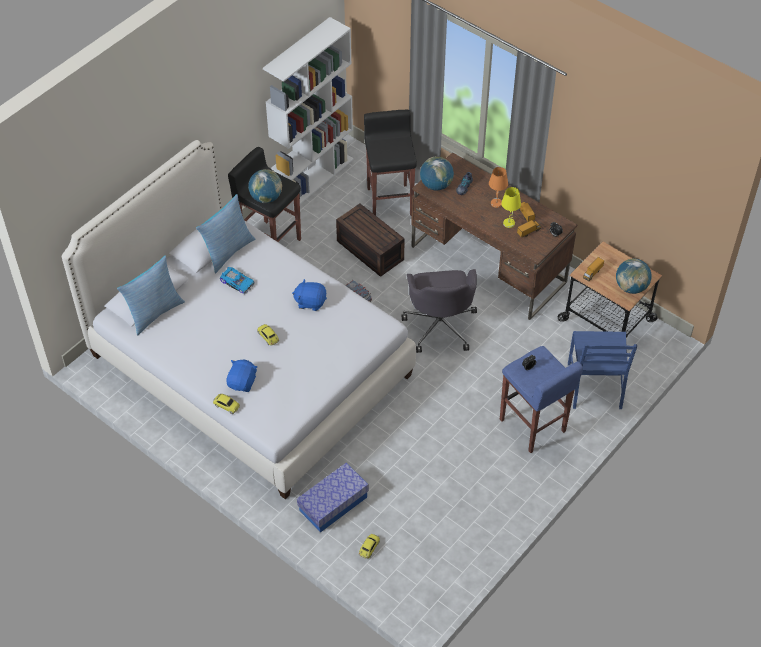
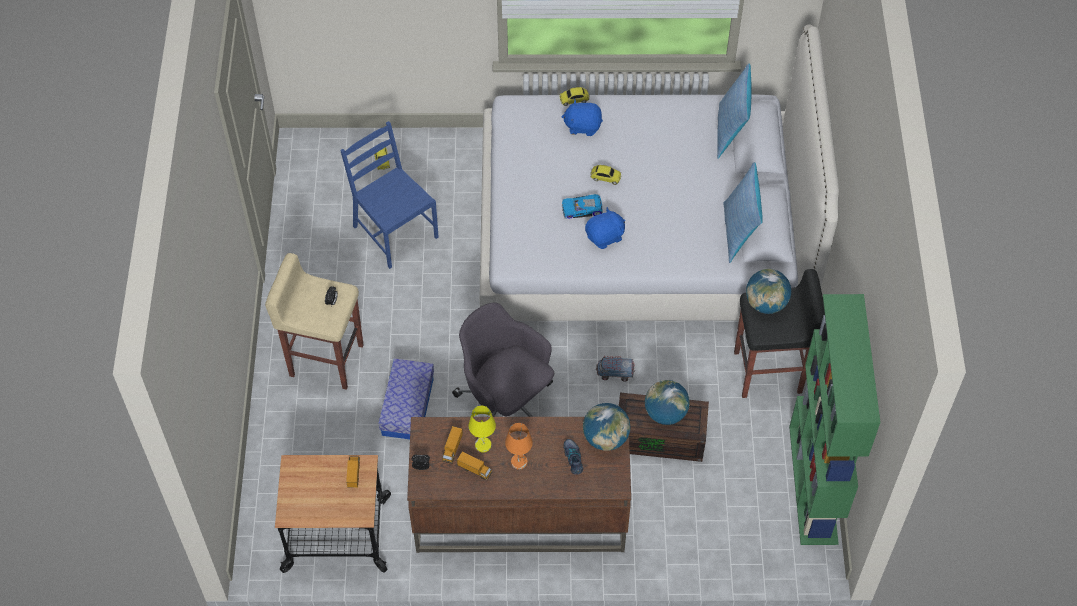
camera: 140 degrees right, 5 degrees up
toy car [220,267,255,294] -> toy car moved to [562,194,603,219]
blue plush toy [226,360,257,392] -> blue plush toy turned 120 degrees clockwise [561,99,603,136]
white bookcase [263,17,354,210] -> green bookcase [789,294,881,545]
storage box [297,463,369,533] -> storage box moved to [378,359,434,440]
black stool [364,110,417,216] -> none
blue stool [500,346,583,453] -> beige stool [265,253,364,390]
blue chair [568,331,637,409] -> blue chair moved to [340,121,439,269]
globe [616,258,652,294] -> globe moved to [645,380,690,425]

